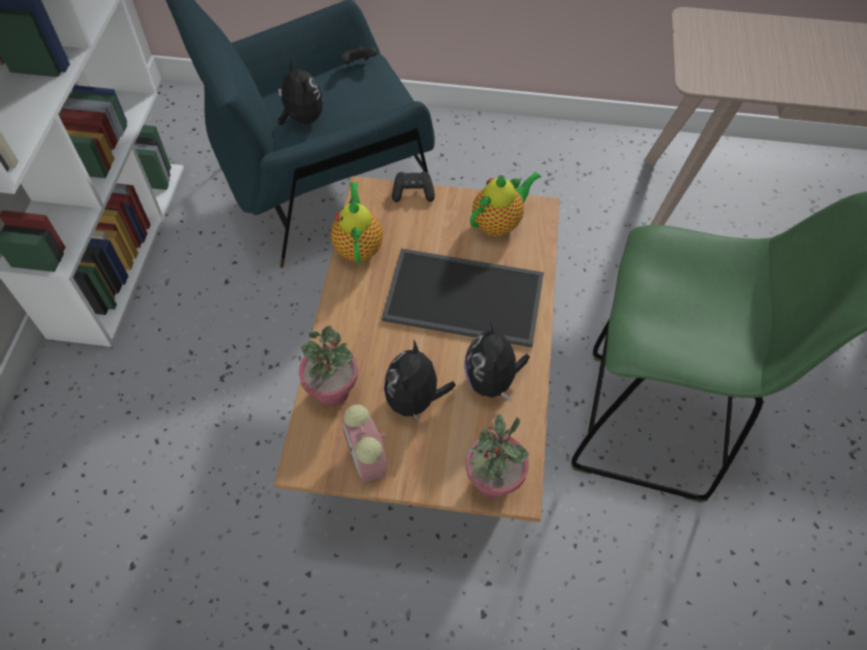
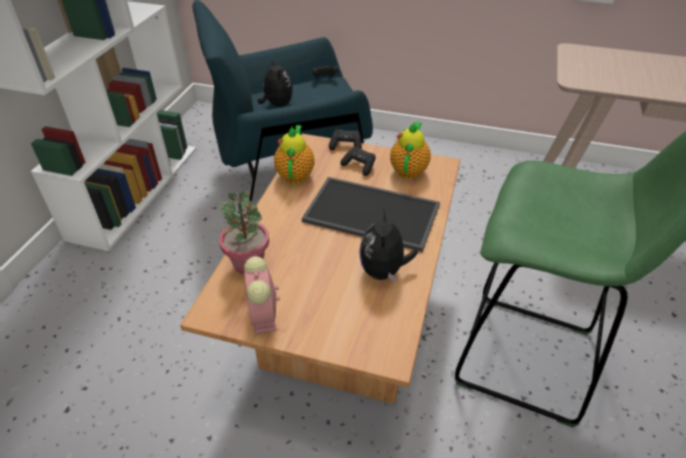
camera: 10 degrees right, 15 degrees down
plush toy [384,339,456,424] -> none
potted plant [466,414,529,498] -> none
teapot [470,172,541,237] -> teapot turned 45 degrees counterclockwise [390,122,430,179]
none -> black game controller [340,147,376,176]

